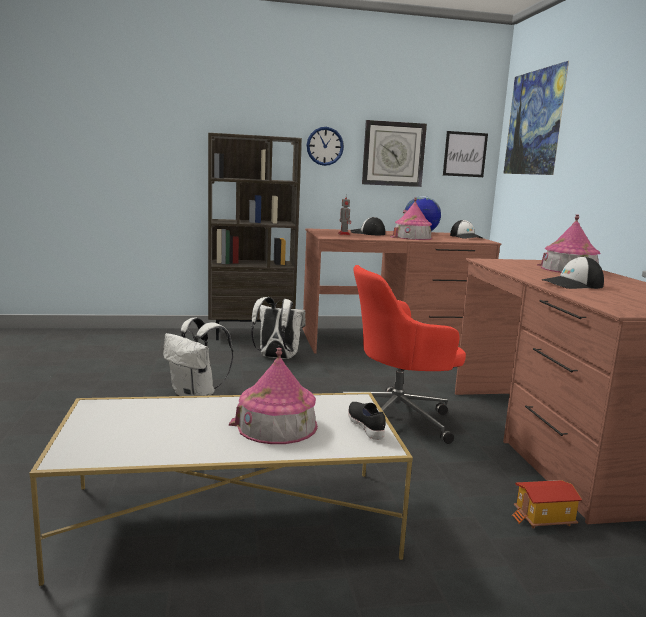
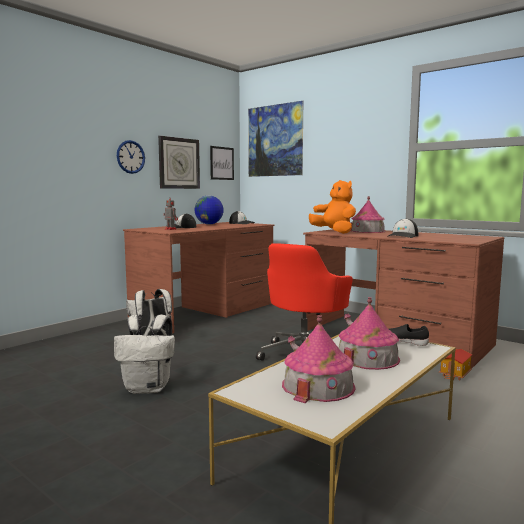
camera: 40 degrees left, 5 degrees down
brown bookcase [208,133,302,340] -> none
toy house [390,197,432,240] -> toy house moved to [282,315,355,403]
none -> orange plush toy [309,180,356,234]

